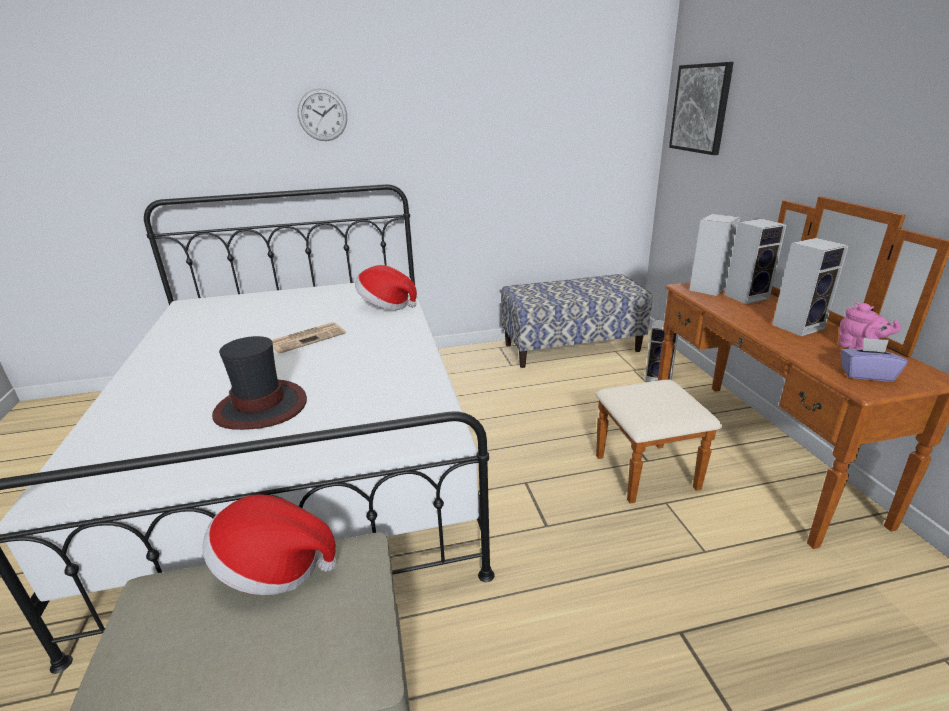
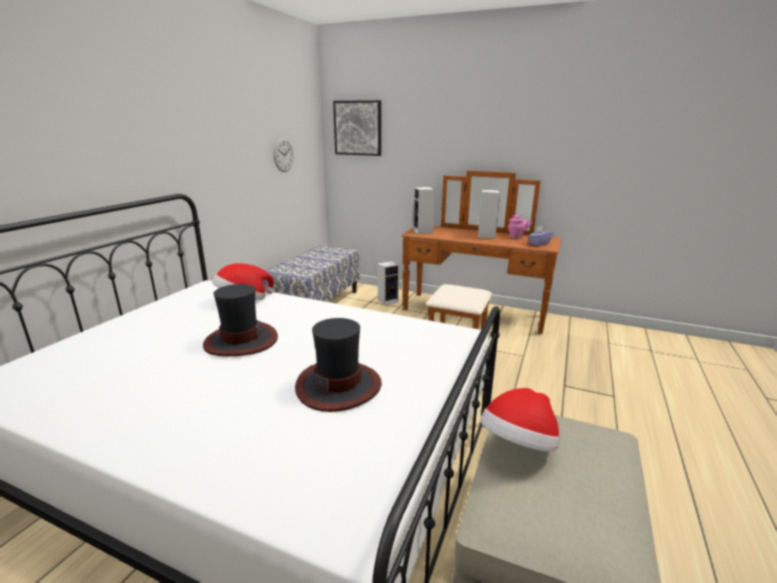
camera: 55 degrees left, 5 degrees down
newspaper [272,322,346,354] -> hat [203,284,278,356]
wall clock [298,89,347,141] -> wall clock moved to [274,138,294,172]
speaker [724,219,787,304] -> none

